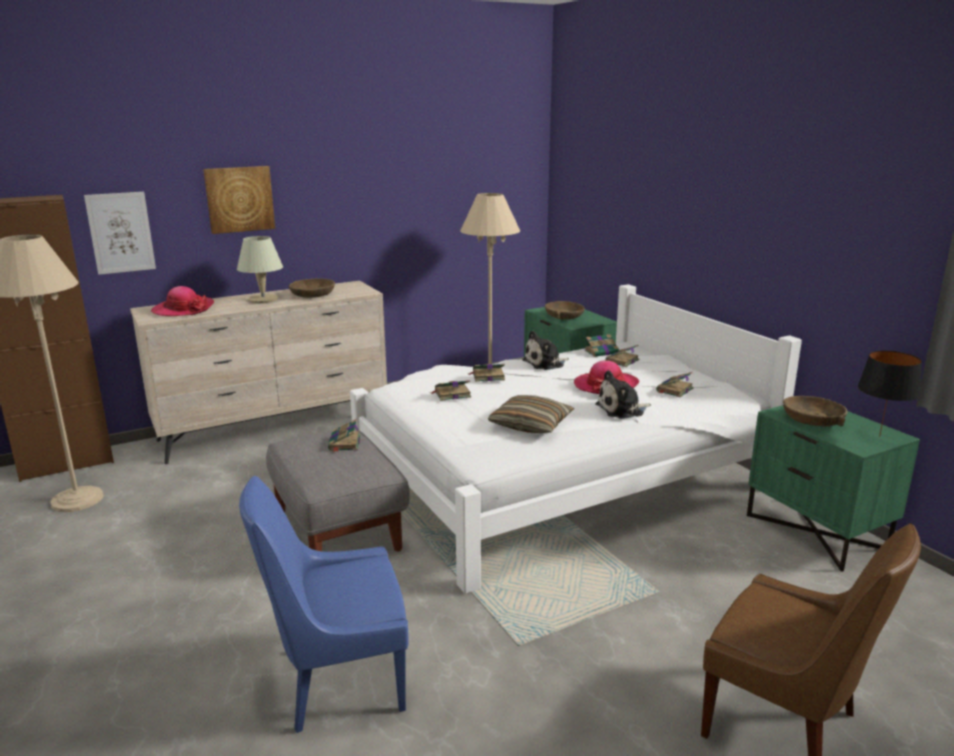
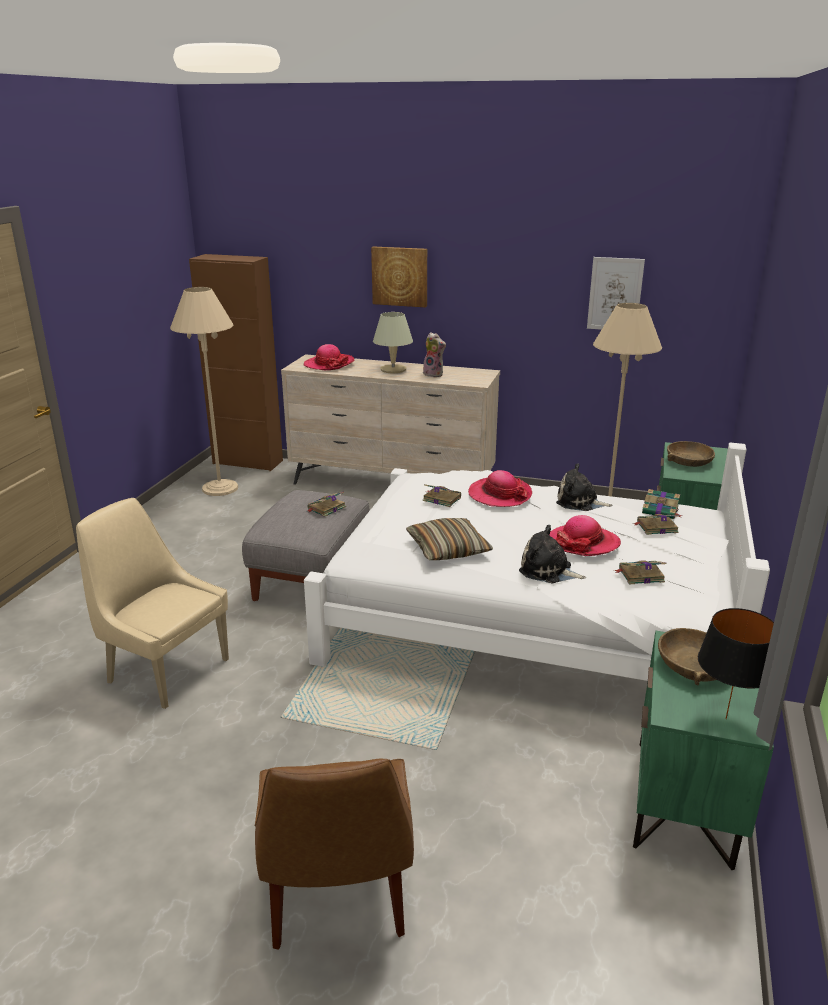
camera: 45 degrees right, 5 degrees up
picture [84,192,156,275] -> picture moved to [587,257,645,330]
blue chair [239,476,409,733] -> beige chair [76,498,229,709]
brown bowl [289,279,335,298] -> plush toy [423,332,446,377]
book [467,364,505,382] -> hat [468,470,532,507]

